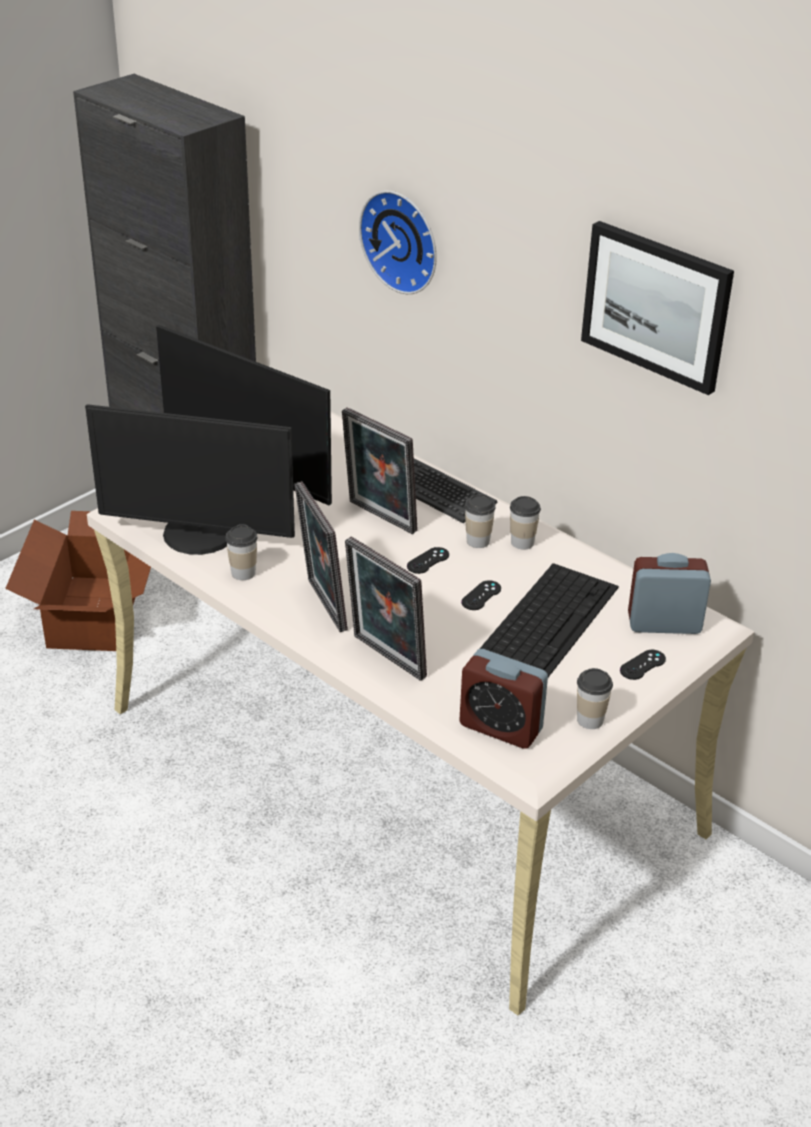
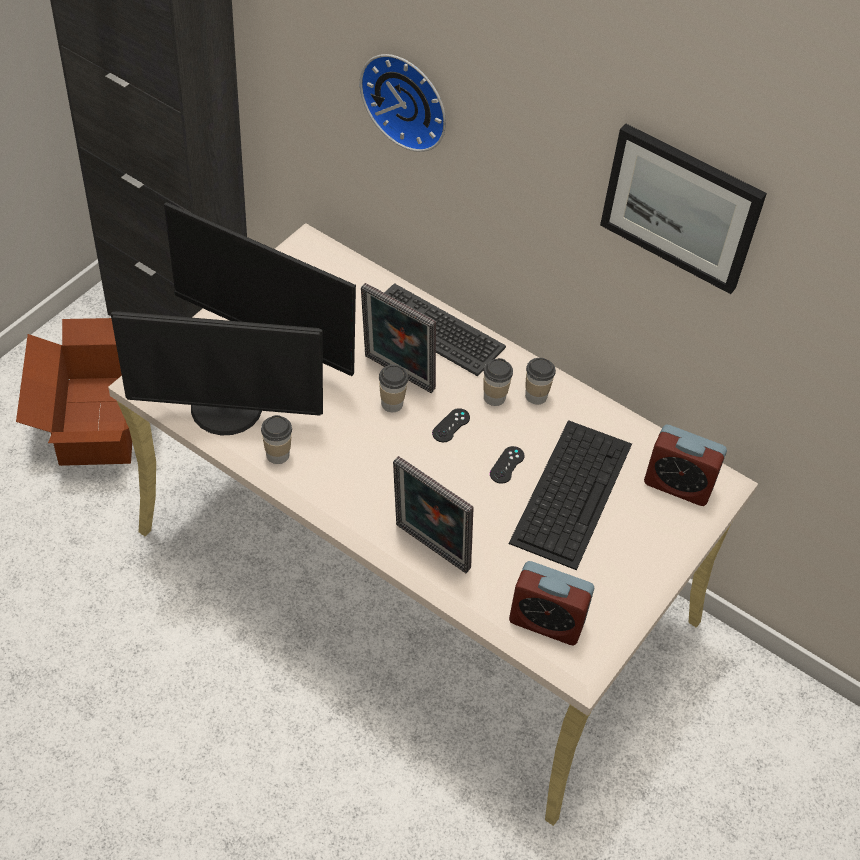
camera: 10 degrees left, 15 degrees up
picture frame [294,481,348,632] -> none
cup [577,668,613,729] -> cup moved to [379,365,408,412]
black game controller [620,650,666,680] -> none
alarm clock [628,553,711,634] -> alarm clock turned 150 degrees counterclockwise [644,425,727,506]

